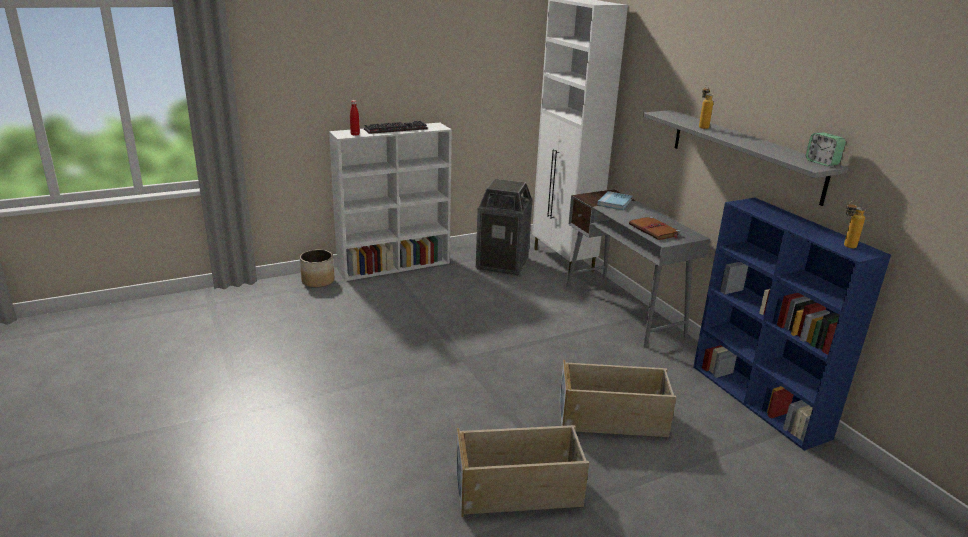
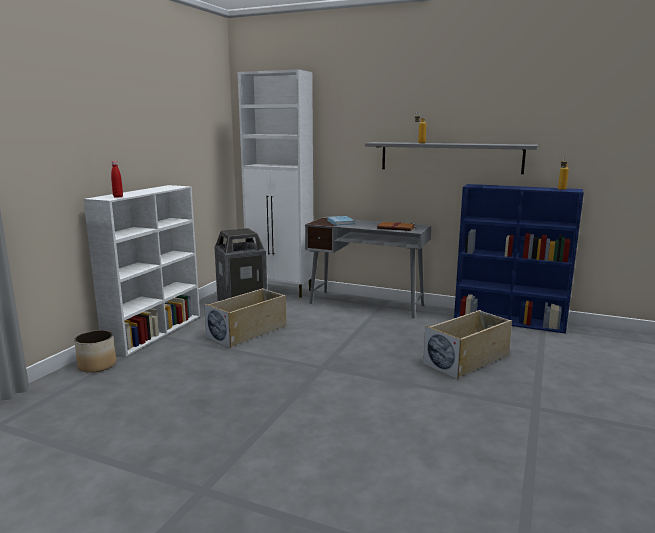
camera: 40 degrees left, 10 degrees down
keyboard [364,121,428,134] -> none
beige storage box [456,425,589,517] -> beige storage box moved to [204,288,287,348]
alarm clock [806,133,846,166] -> none

